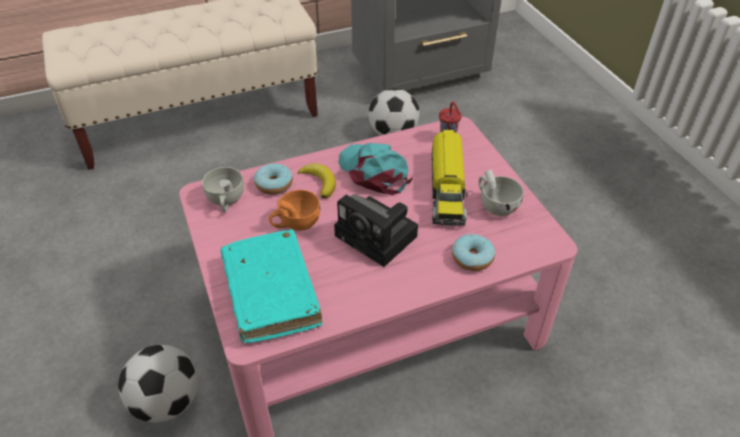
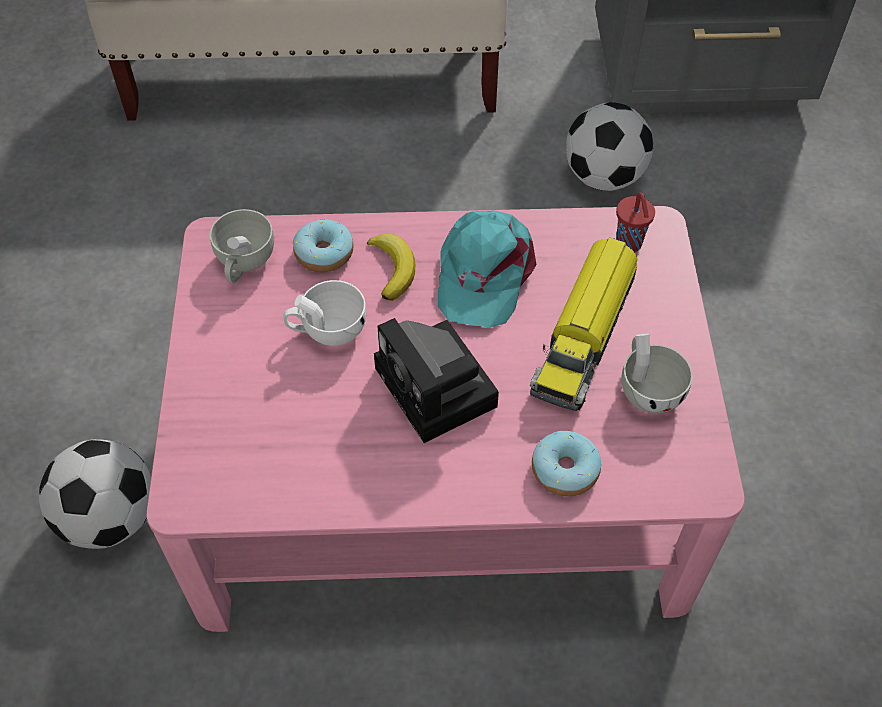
camera: 20 degrees right, 10 degrees up
turquoise book [221,229,322,343] -> none
orange cup [269,190,320,231] -> white cup [284,280,366,346]
turquoise cap [338,143,413,195] -> turquoise cap turned 150 degrees counterclockwise [438,210,536,328]

